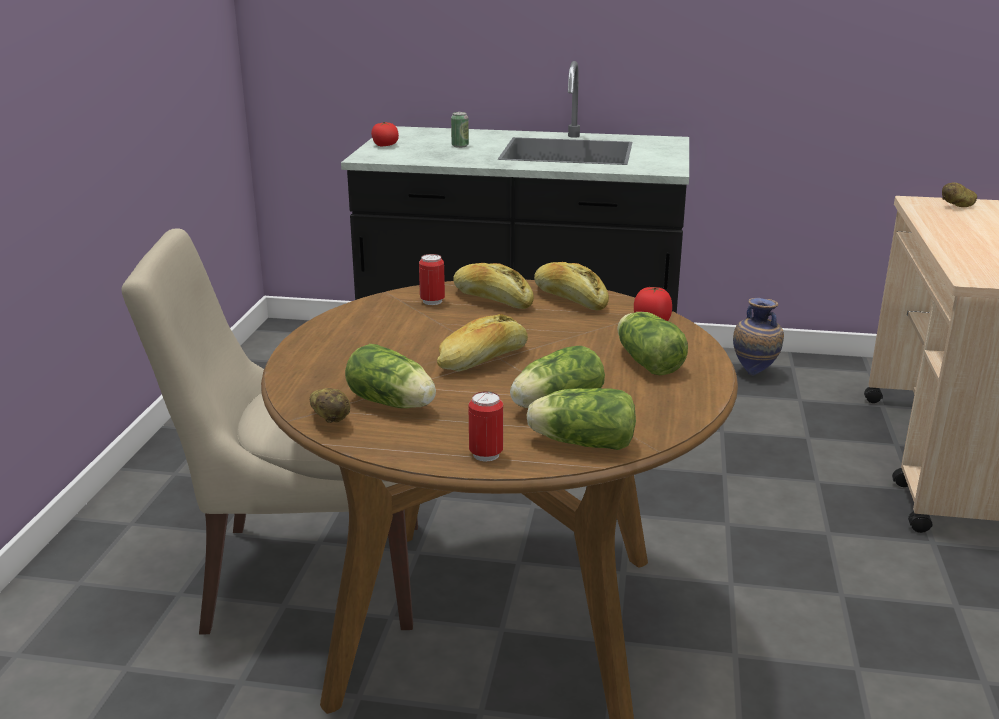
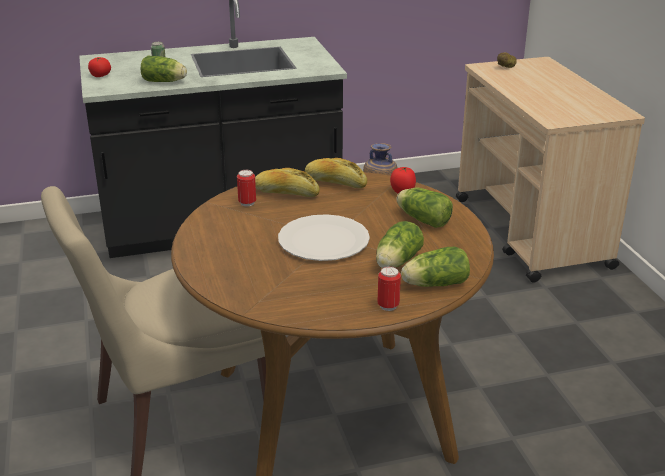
camera: 25 degrees left, 5 degrees up
potato [310,388,350,423] -> none
lettuce [345,344,436,408] -> lettuce moved to [140,55,187,82]
bread [437,314,528,372] -> white plate [278,214,370,261]

